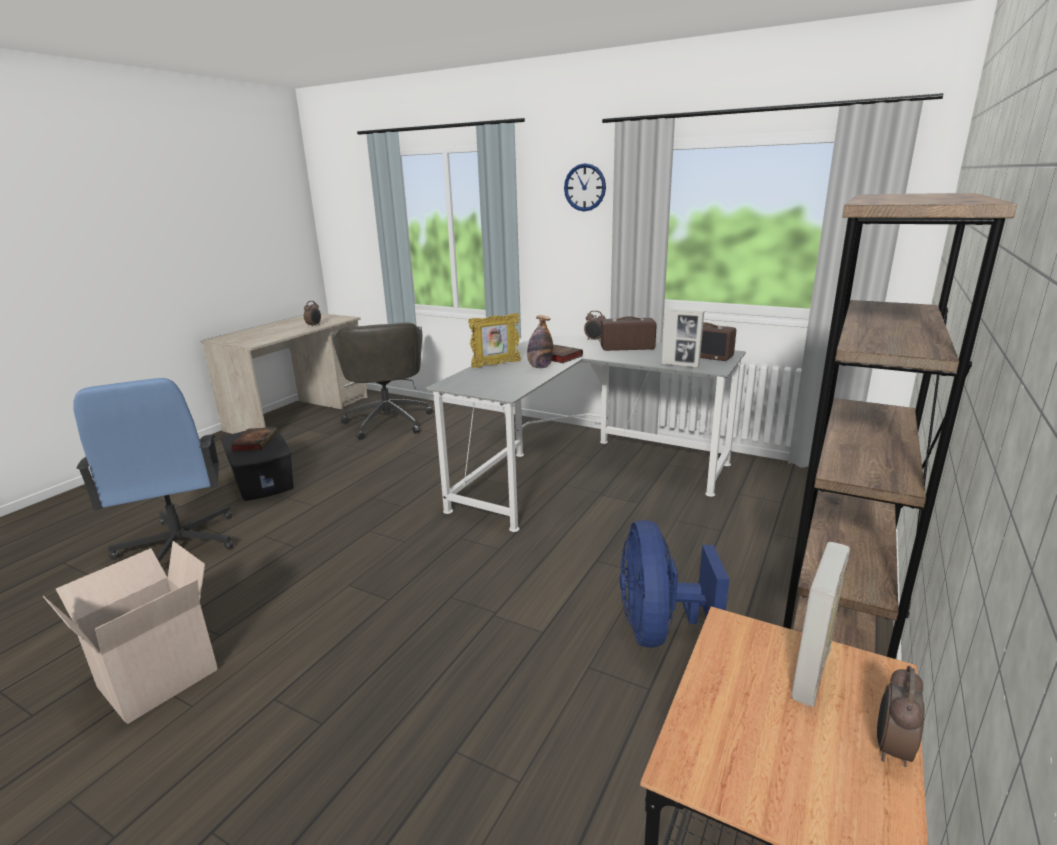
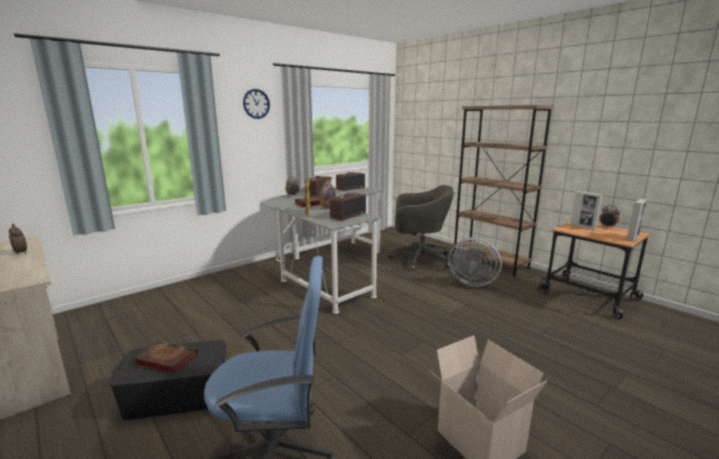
camera: 70 degrees left, 5 degrees down
grey office chair [332,322,433,440] -> grey office chair moved to [388,185,454,271]
blue fan [620,520,729,648] -> grey fan [448,237,502,287]
picture frame [661,309,704,368] -> picture frame moved to [626,199,647,242]
none -> radio [330,193,366,220]

